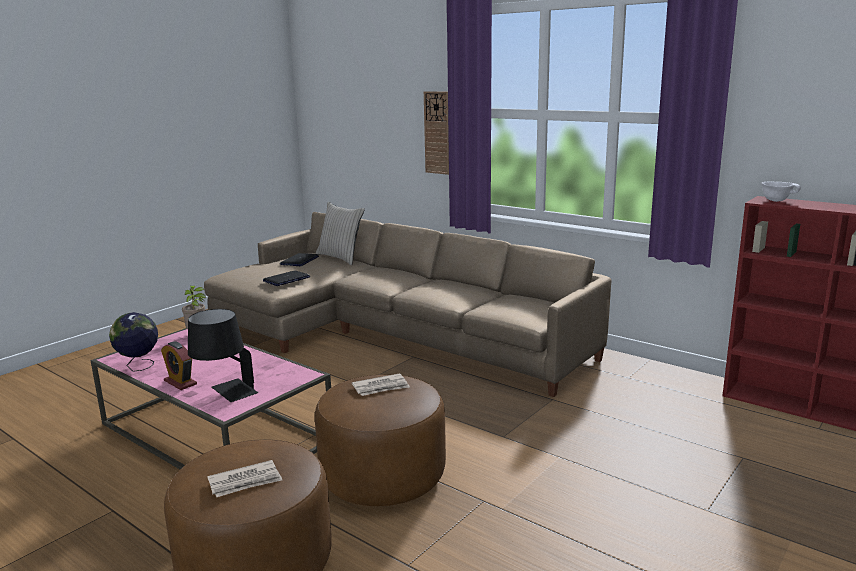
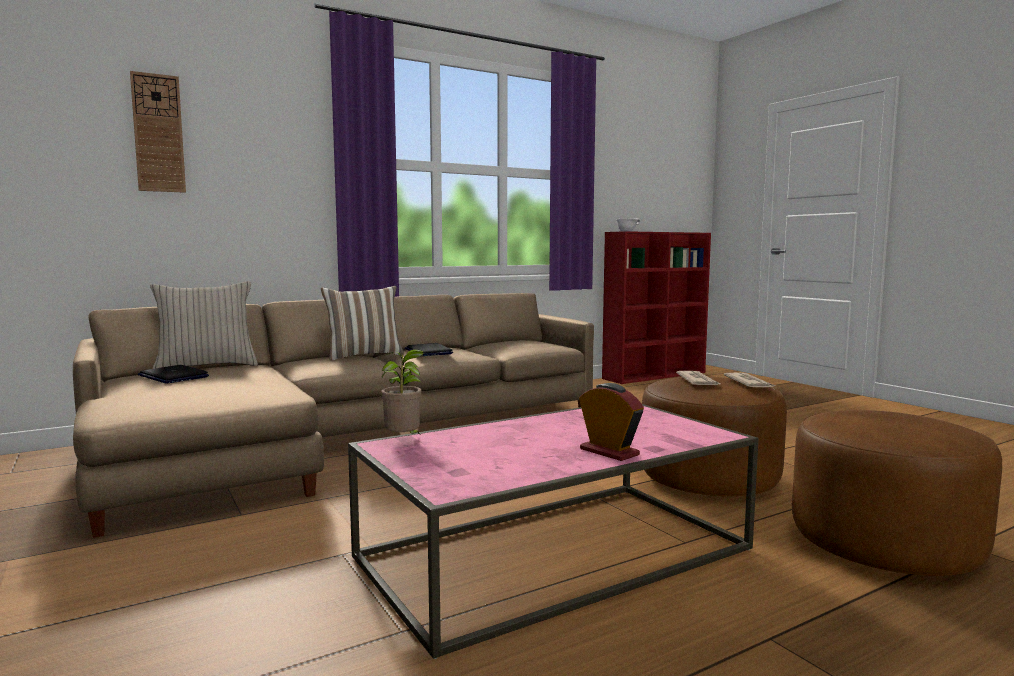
camera: 70 degrees left, 10 degrees down
globe [109,312,158,372] -> none
alarm clock [161,341,197,390] -> alarm clock turned 105 degrees counterclockwise [579,383,644,461]
black table lamp [188,309,258,402] -> none
newspaper [207,460,282,497] -> newspaper moved to [724,373,775,387]
laptop [263,270,310,286] -> laptop moved to [405,343,453,356]
wall clock [424,91,449,175] -> wall clock moved to [130,71,186,193]
none -> pillow [321,286,404,360]

